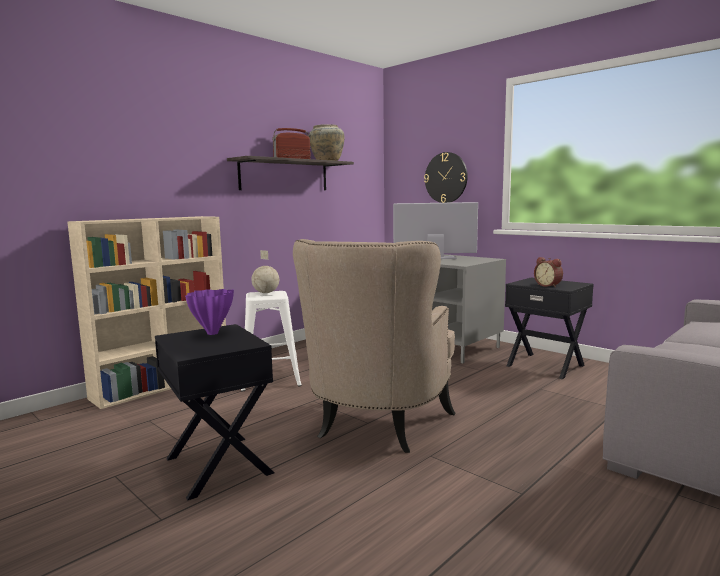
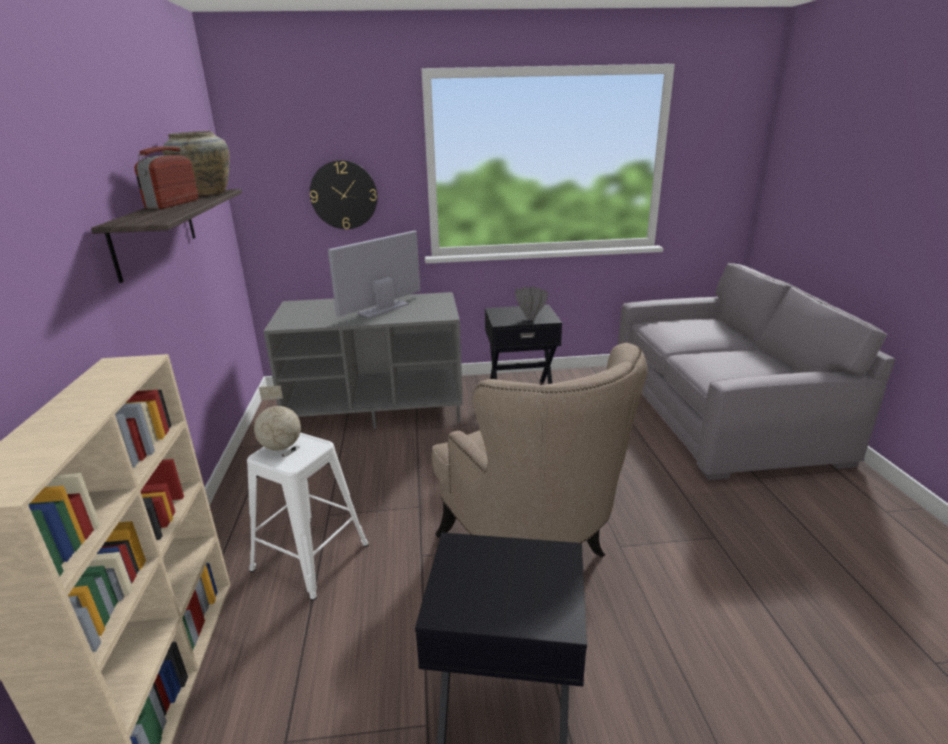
camera: 50 degrees left, 15 degrees up
purple vase [185,289,234,335] -> none
alarm clock [534,257,563,288] -> grey vase [515,286,548,320]

